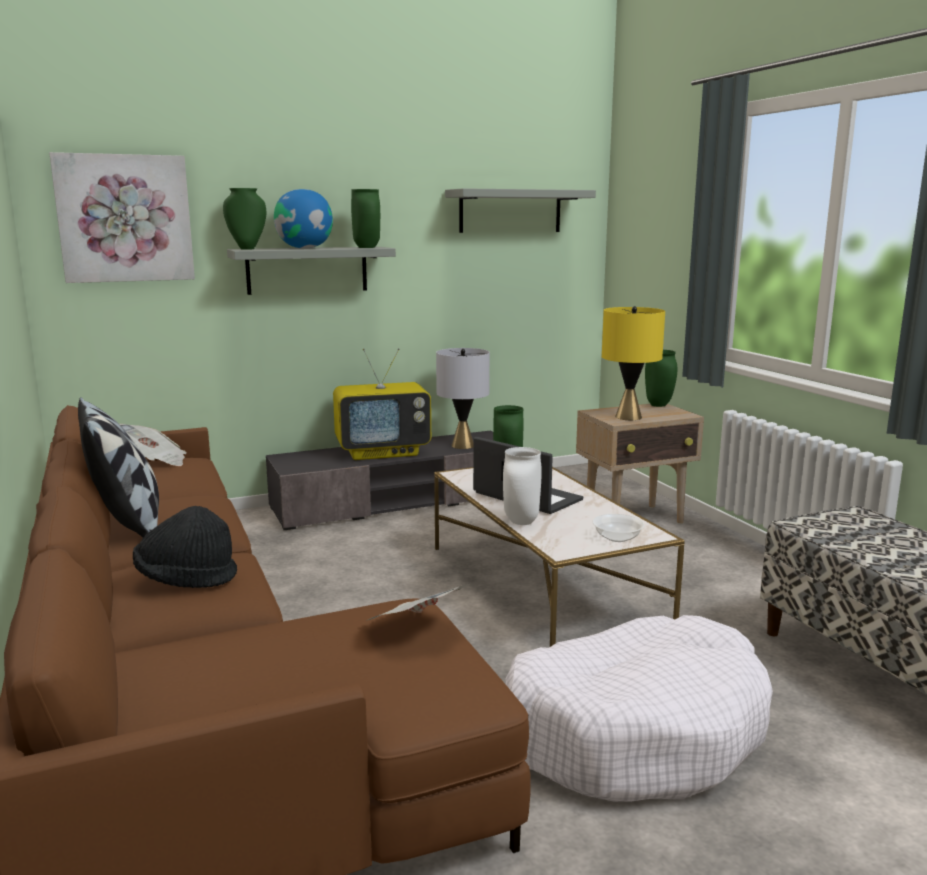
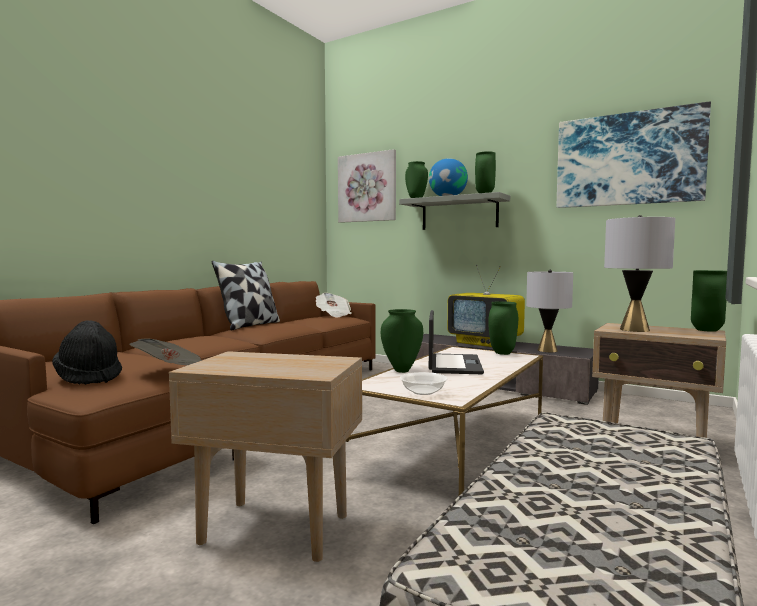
camera: 55 degrees right, 10 degrees down
black hat [133,506,237,588] -> black hat moved to [52,320,122,385]
grey shelf [445,188,596,233] -> picture [557,101,711,208]
white vase [503,447,542,525] -> green vase [381,309,423,373]
white dog bed [505,615,773,802] -> beige side table [169,351,362,562]
yellow table lamp [602,306,665,420] -> grey table lamp [604,215,675,332]

